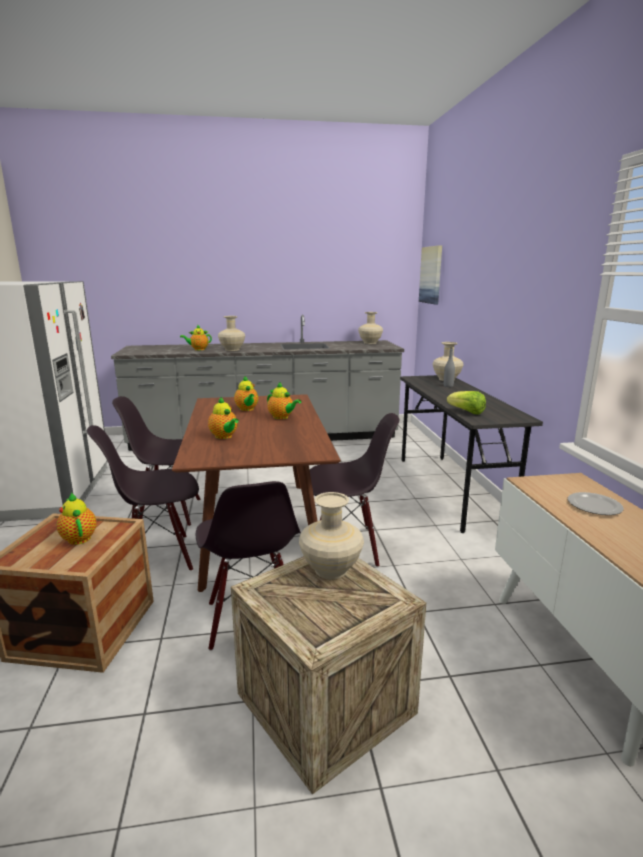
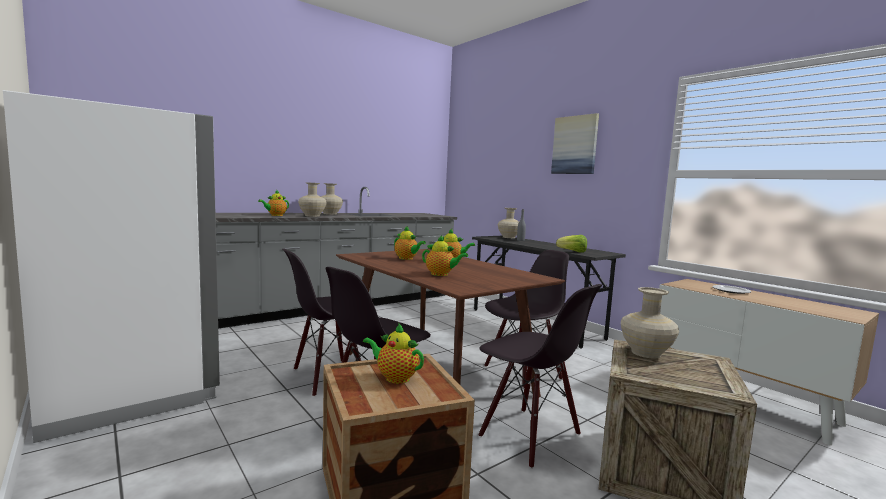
camera: 30 degrees left, 10 degrees down
beige vase [358,312,383,344] -> beige vase moved to [321,183,343,215]
picture [419,245,442,304] -> picture moved to [551,113,599,174]

